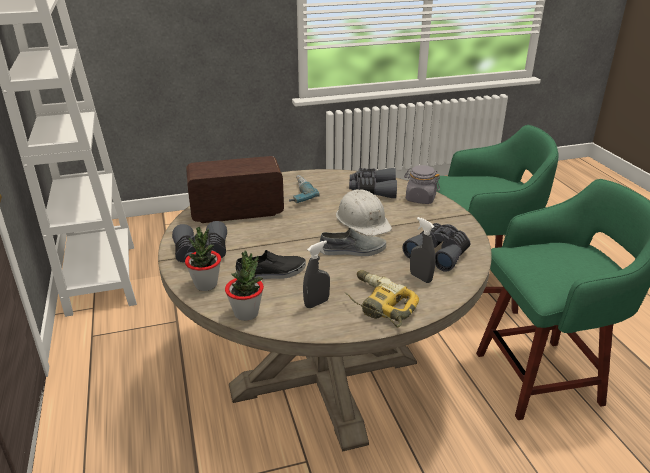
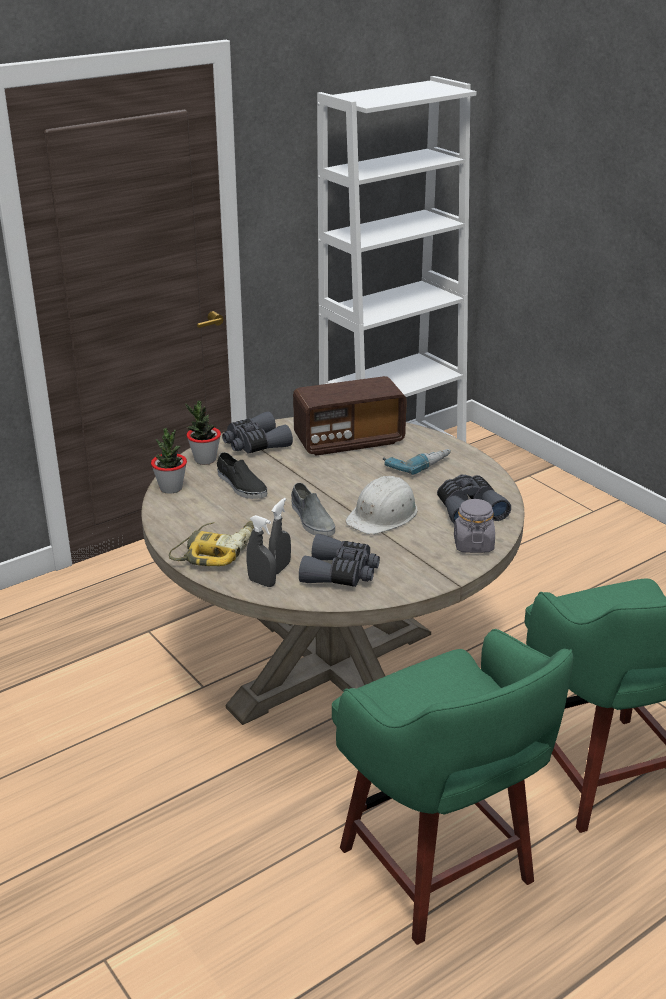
camera: 70 degrees right, 0 degrees up
radio [186,156,284,223] -> radio turned 105 degrees clockwise [293,376,407,456]
grey spray bottle [303,240,330,308] -> grey spray bottle moved to [247,515,276,587]

